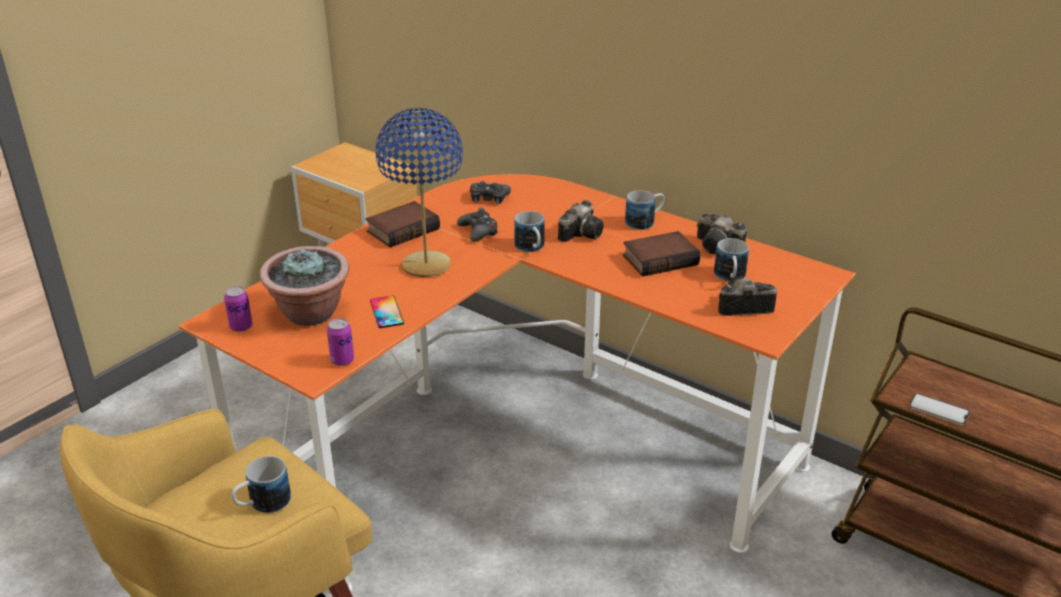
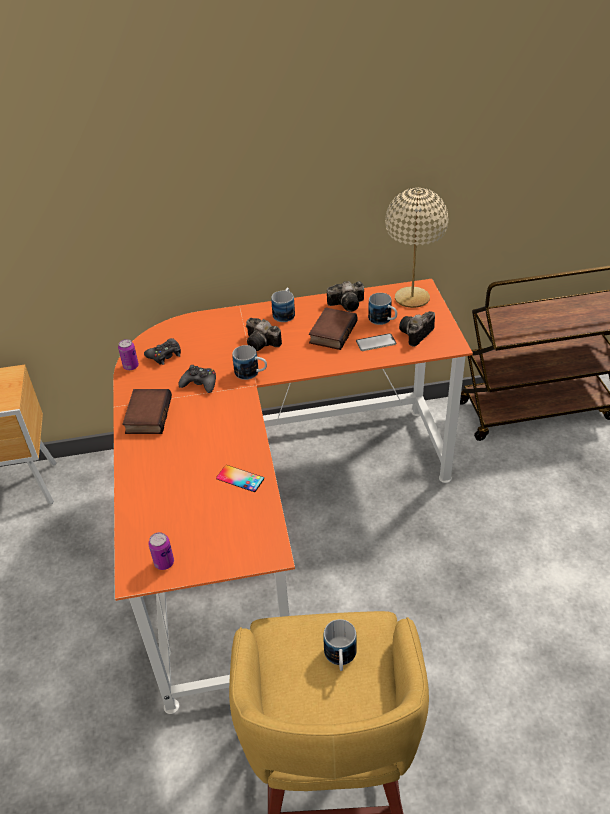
camera: 45 degrees left, 10 degrees up
potted plant [260,246,349,326] -> none
can [327,318,354,366] -> can moved to [118,339,139,370]
blue table lamp [375,108,463,277] -> none
camera [558,200,604,242] -> camera turned 135 degrees clockwise [246,318,282,351]
phone [909,393,970,425] -> phone moved to [356,333,396,351]
none -> beige table lamp [385,187,448,308]

